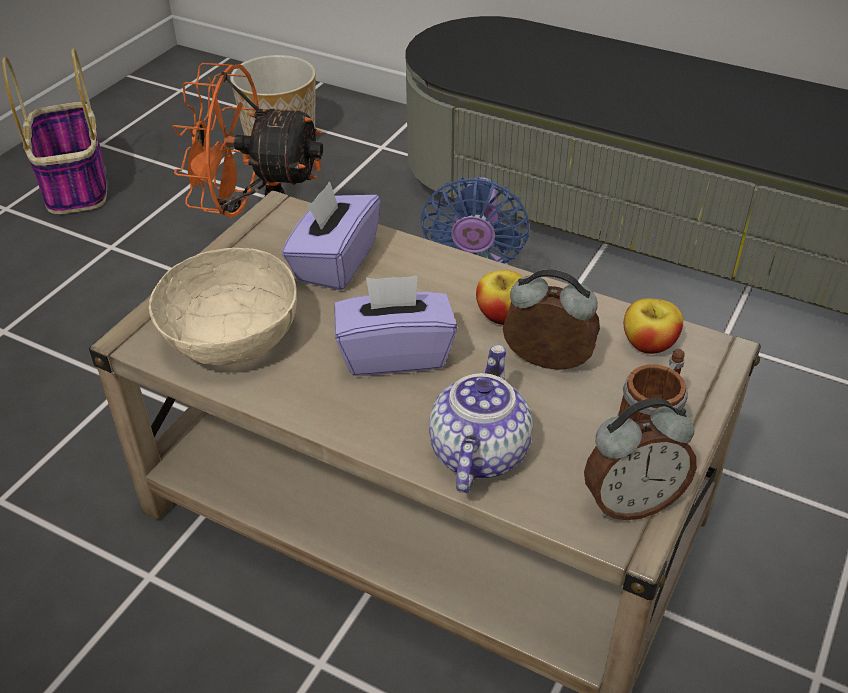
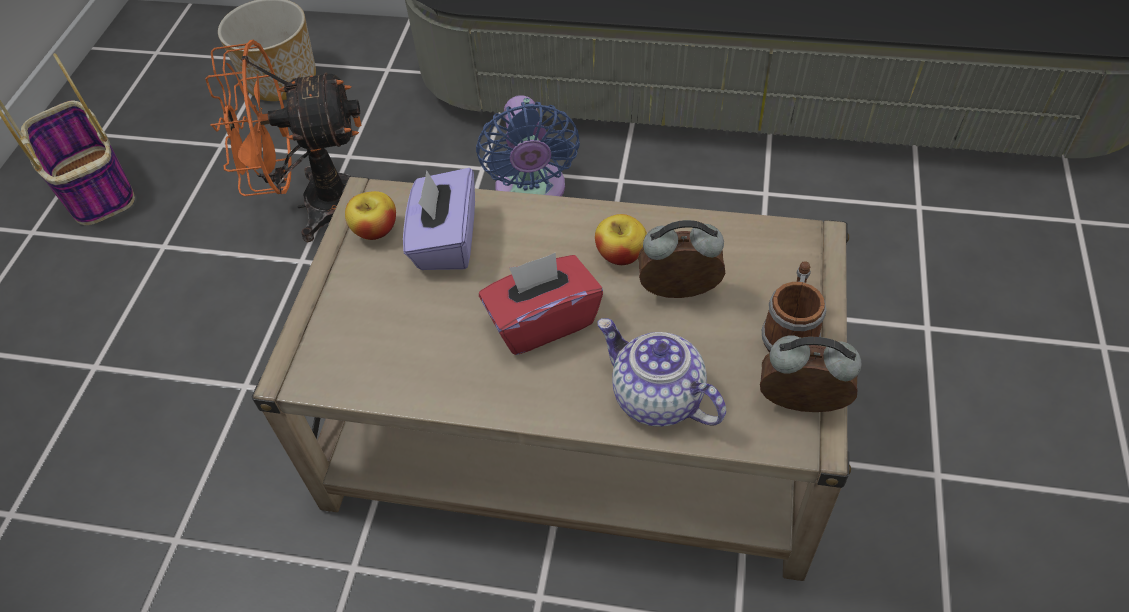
camera: 15 degrees left, 10 degrees up
beige bowl [149,248,297,365] -> none
purple tissue box [334,276,457,376] -> red tissue box [479,253,603,355]
teapot [429,345,533,493] -> teapot turned 45 degrees counterclockwise [597,318,726,427]
alarm clock [584,398,697,520] -> alarm clock turned 135 degrees counterclockwise [760,335,862,412]
apple [624,299,683,354] -> apple moved to [345,191,396,240]

